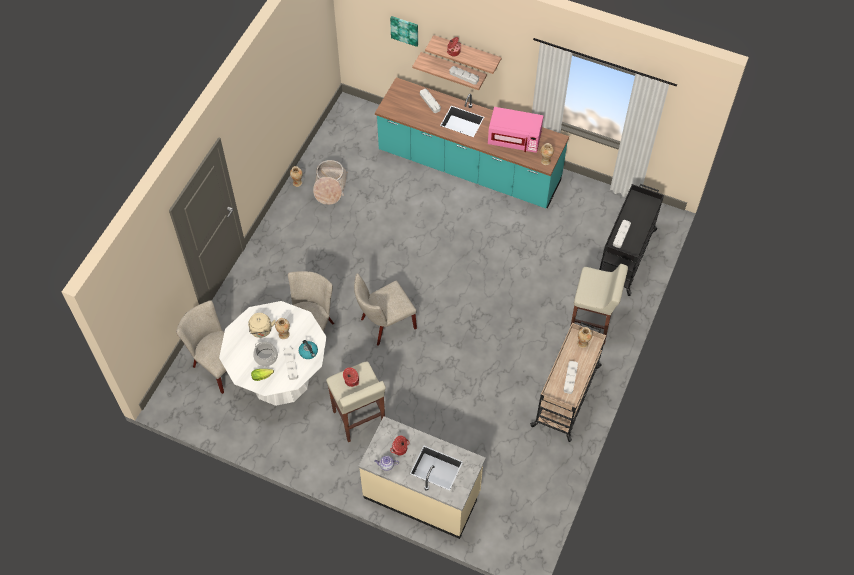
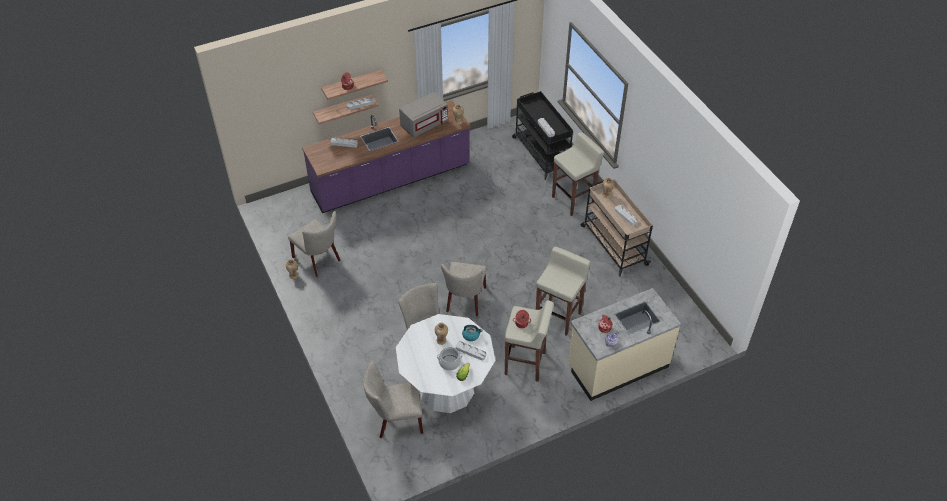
camera: 50 degrees left, 10 degrees down
beige kettle [248,313,276,338] -> none
basket [313,160,348,205] -> beige chair [288,211,340,277]
turquoise counter [375,77,569,208] -> purple counter [302,100,471,213]
picture [390,16,418,47] -> none
pink microwave [488,107,543,153] -> grey microwave [399,92,448,137]
none -> beige stool [536,246,591,336]

